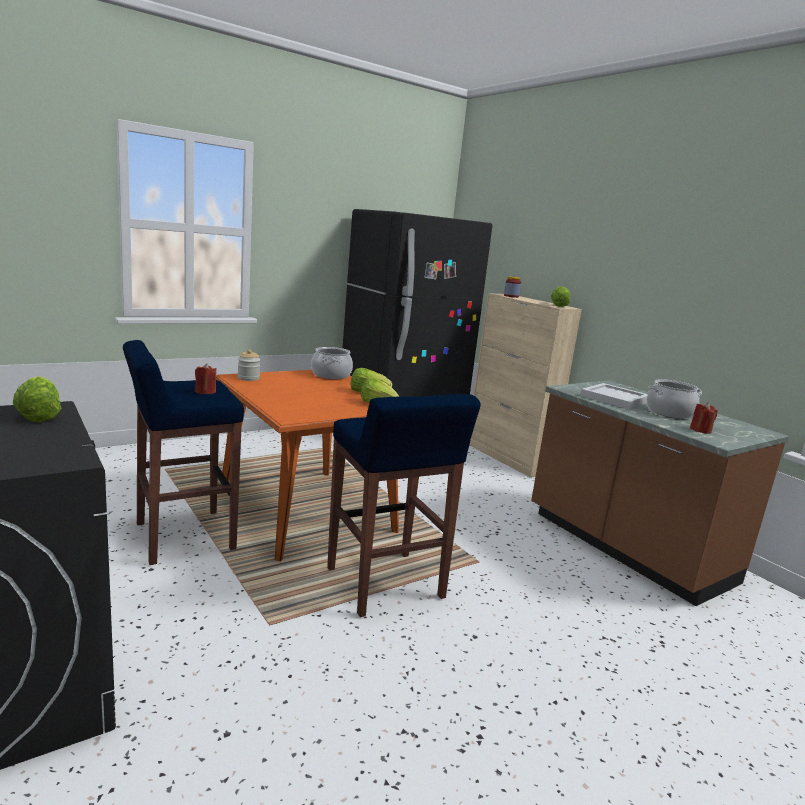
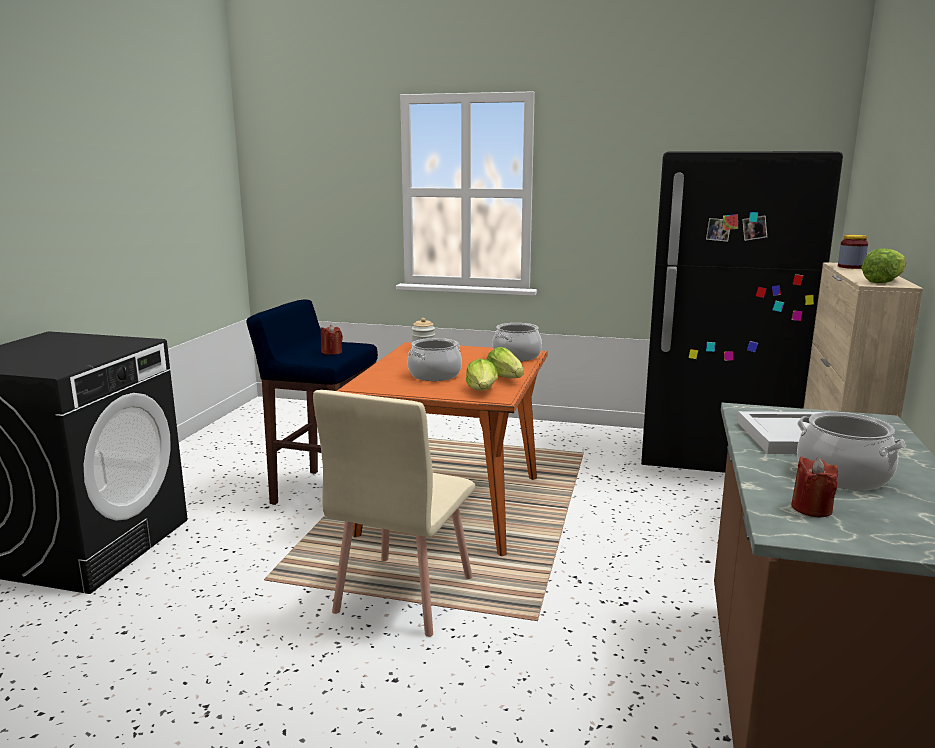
camera: 50 degrees right, 0 degrees up
lettuce [13,376,61,422] -> none
blue stool [327,394,481,617] -> beige chair [313,390,475,637]
none -> cooking pot [408,338,462,381]

